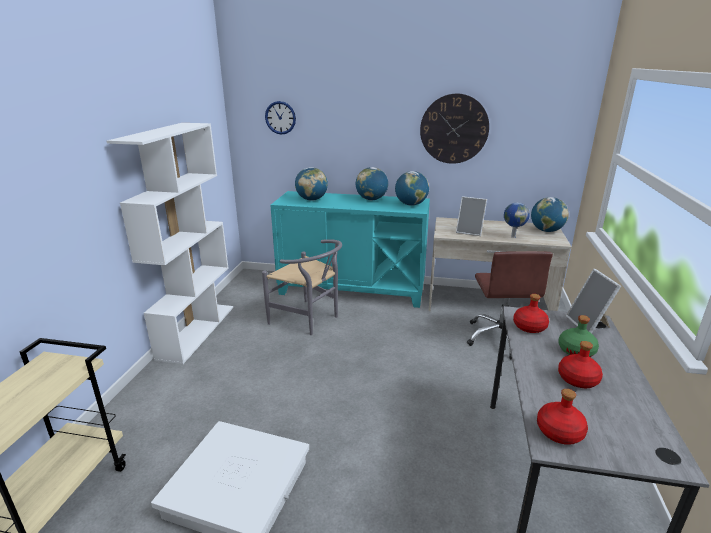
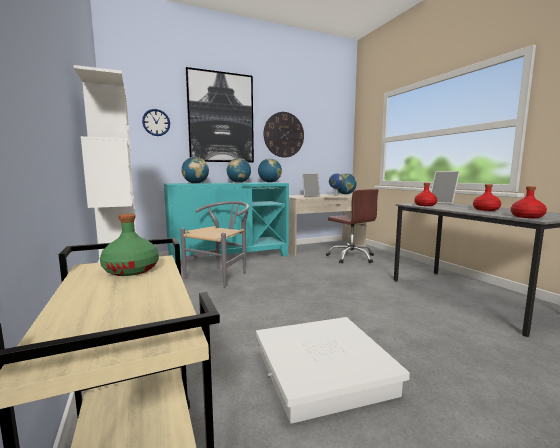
camera: 35 degrees left, 15 degrees down
grey chair [262,239,342,335] -> grey chair turned 60 degrees counterclockwise [180,201,249,288]
green bottle [558,315,599,357] -> green bottle moved to [100,214,159,276]
none -> picture [186,67,254,162]

